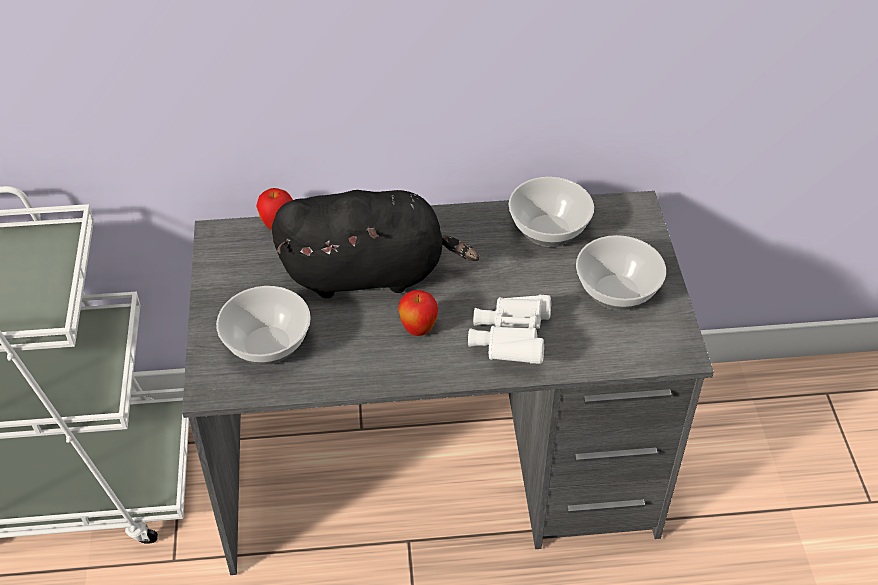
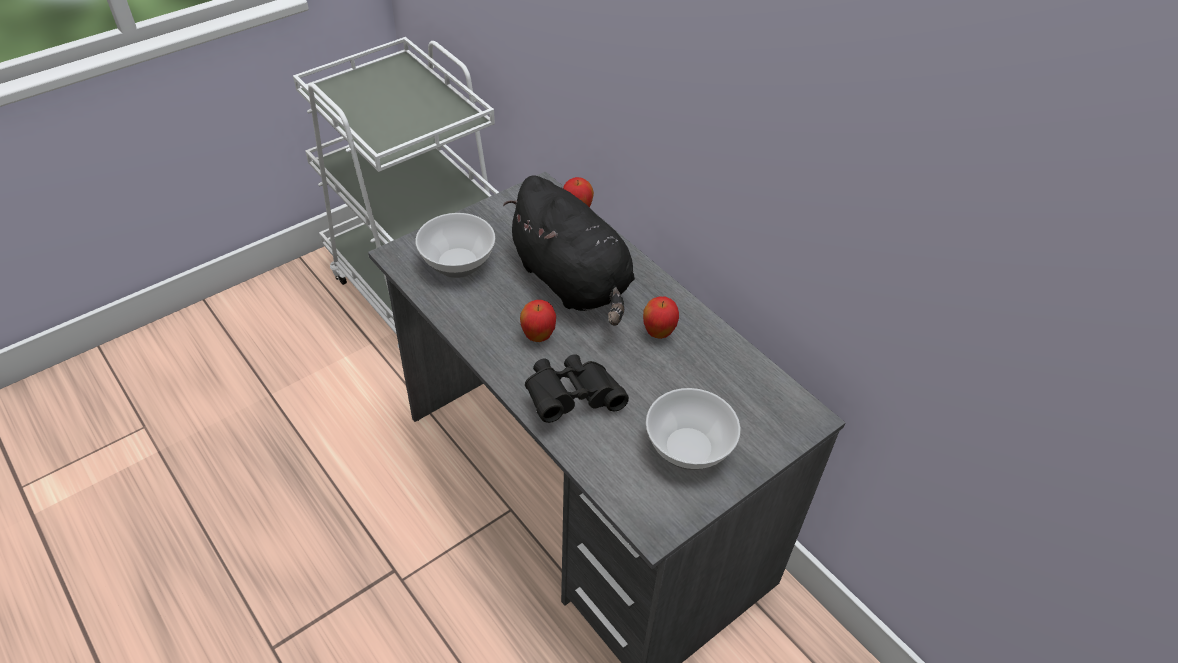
camera: 55 degrees right, 0 degrees up
white binoculars [468,295,551,364] -> black binoculars [525,354,629,423]
bowl [509,177,594,247] -> none
none -> apple [643,296,679,339]

